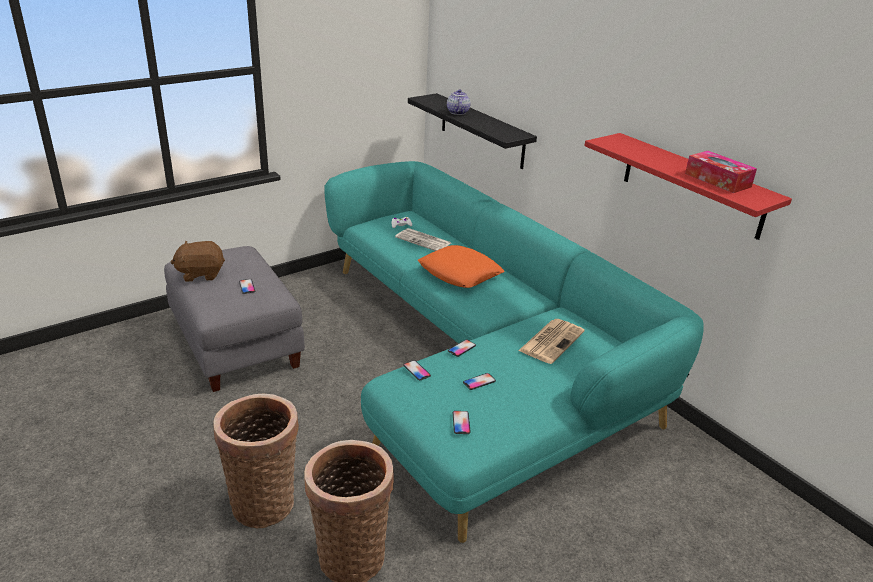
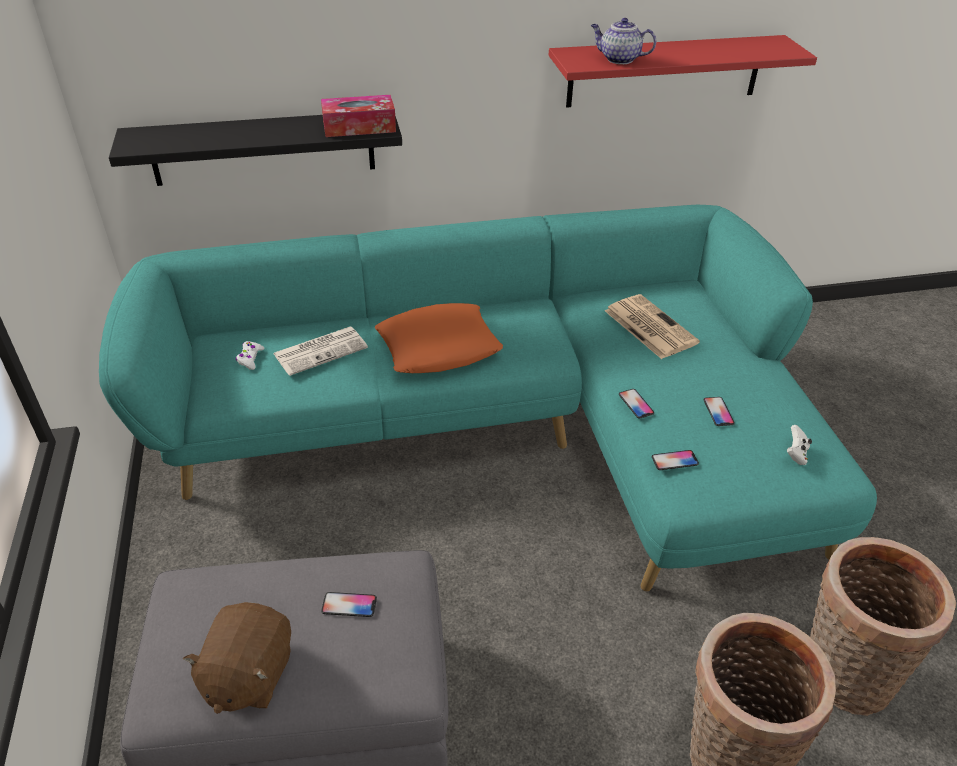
camera: 65 degrees left, 10 degrees up
teapot [447,89,471,115] -> teapot moved to [591,18,656,64]
phone [453,411,471,434] -> white game controller [787,425,812,465]
tissue box [685,151,757,193] -> tissue box moved to [321,95,396,137]

